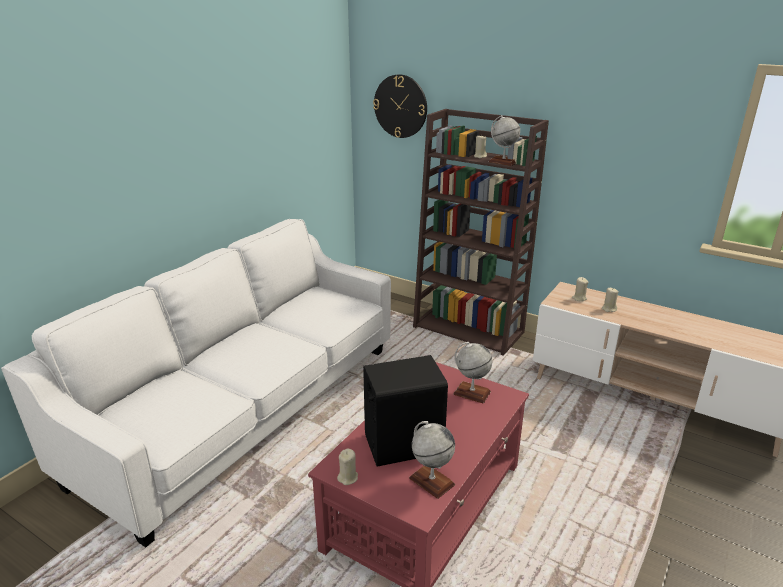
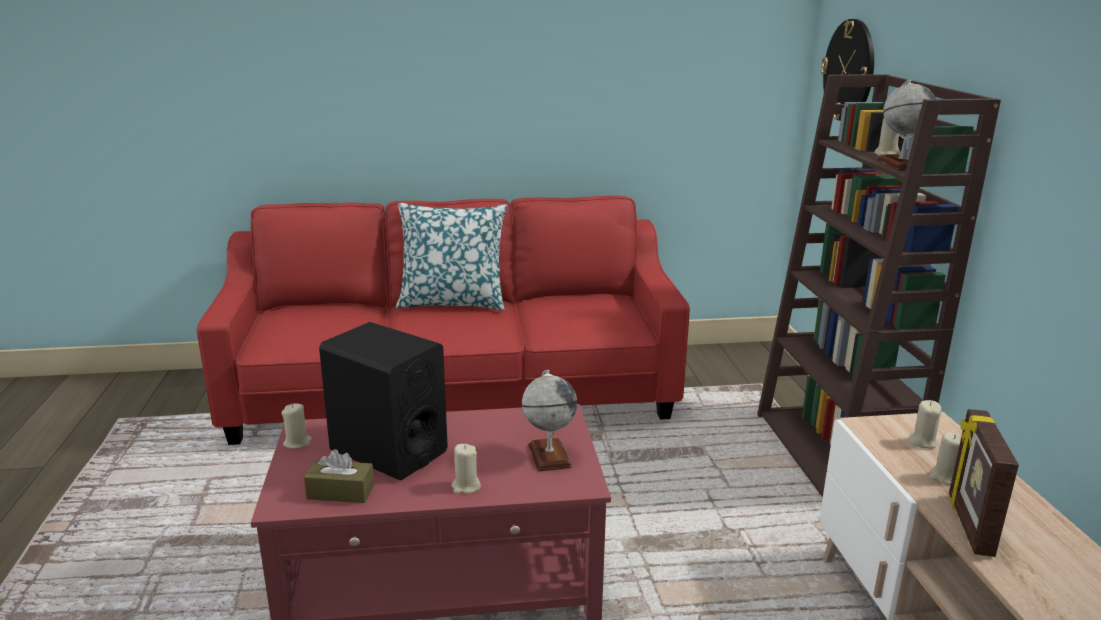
camera: 50 degrees right, 5 degrees down
white sofa [1,219,391,548] -> red sofa [197,196,690,445]
globe [409,421,455,499] -> brown tissue box [304,449,374,503]
none -> pillow [396,203,507,311]
none -> beige candle [452,444,481,494]
none -> picture frame [949,409,1019,557]

